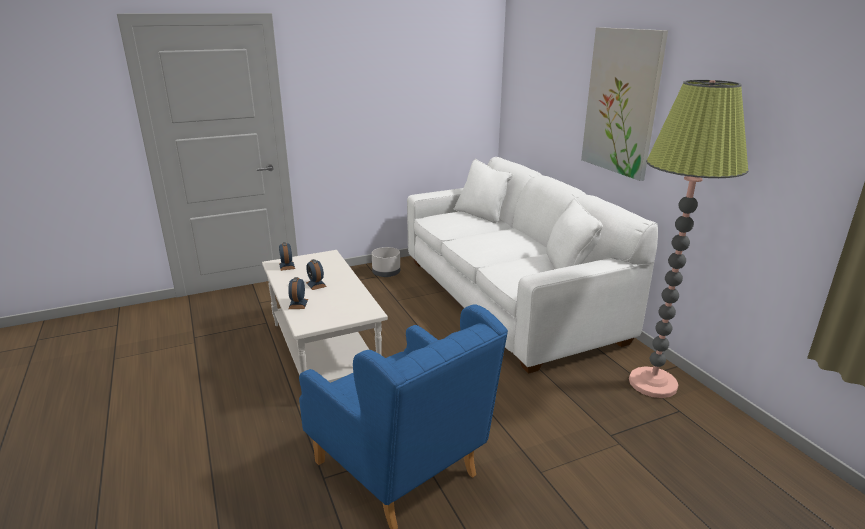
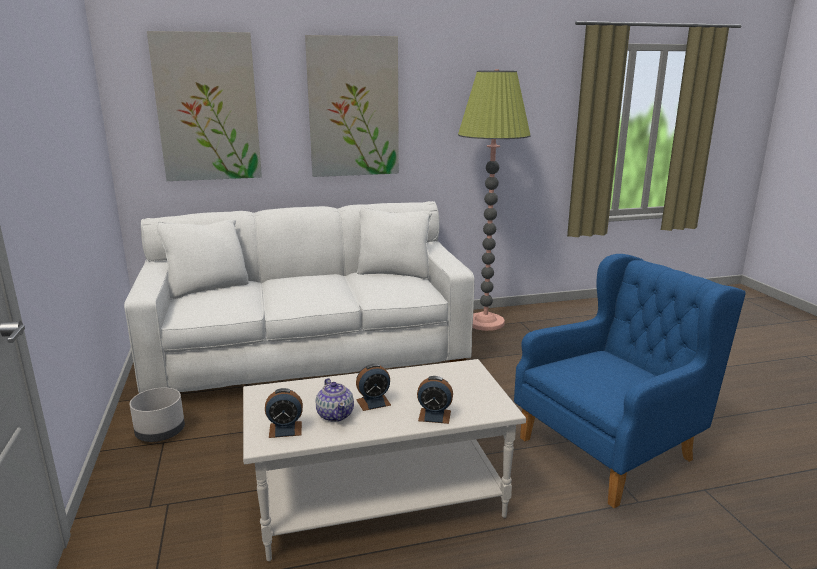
camera: 80 degrees left, 5 degrees down
none -> picture [147,31,262,181]
none -> teapot [316,378,354,422]

